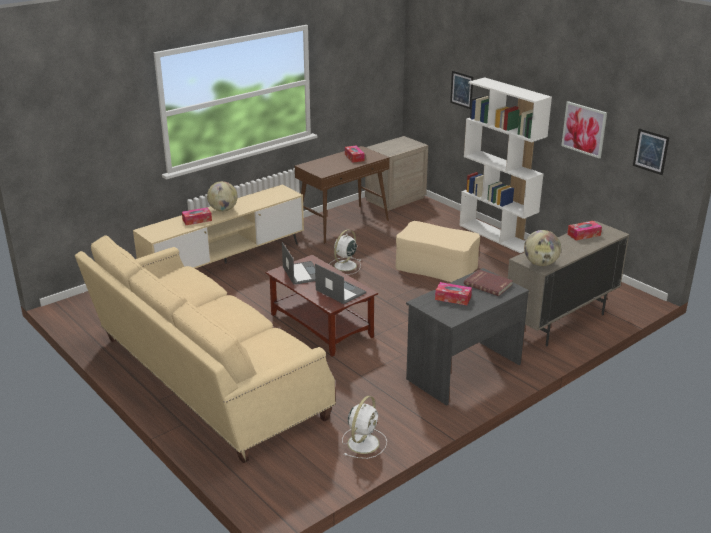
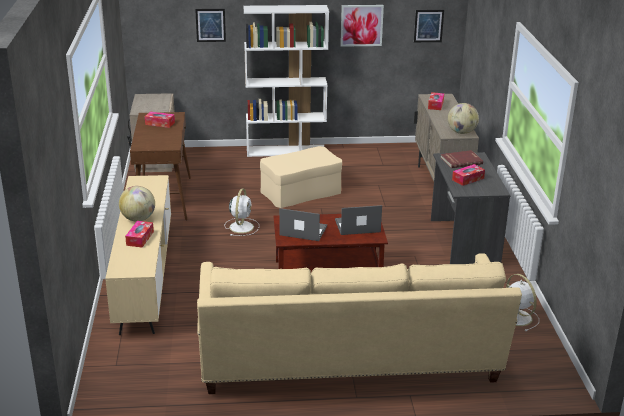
camera: 55 degrees left, 0 degrees up
white fan [330,229,361,275] -> white fan turned 150 degrees counterclockwise [225,188,259,236]

